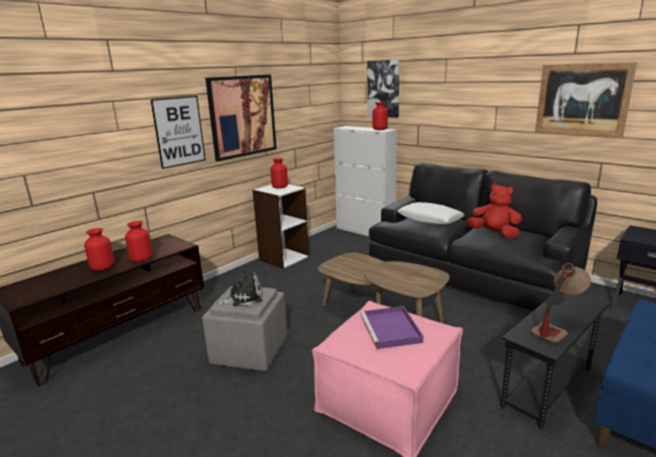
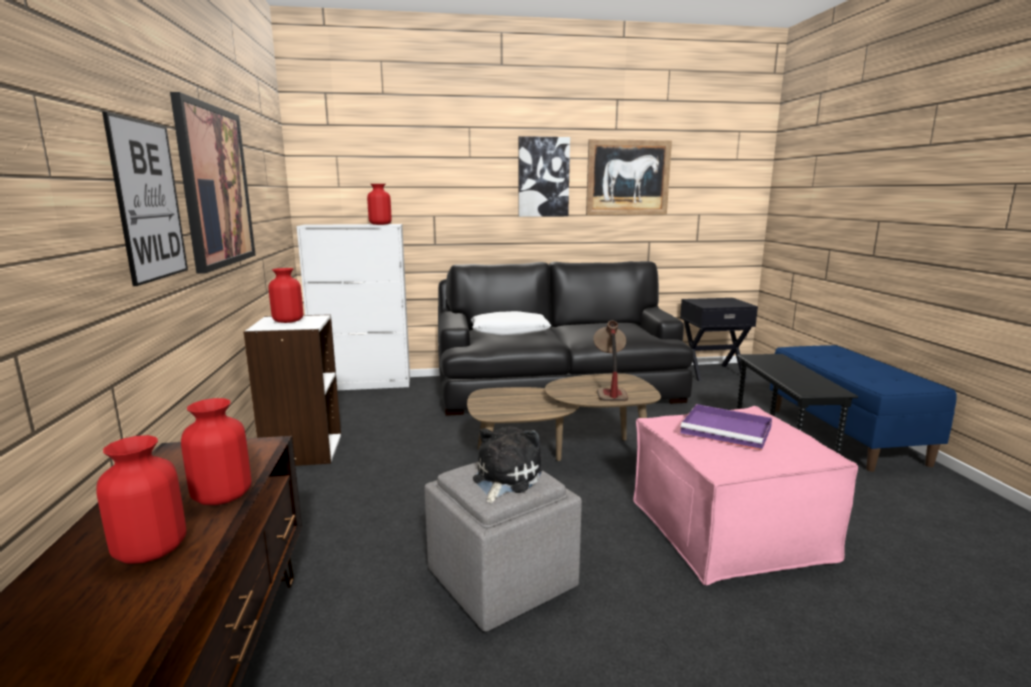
camera: 50 degrees left, 5 degrees down
picture [367,60,400,118] -> picture moved to [518,136,570,217]
red plush toy [467,183,522,238] -> none
table lamp [531,263,591,344] -> table lamp moved to [593,320,628,401]

